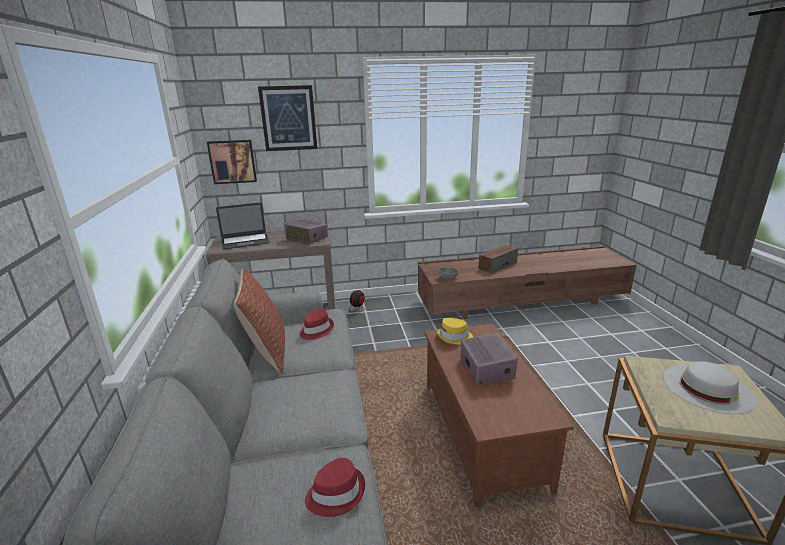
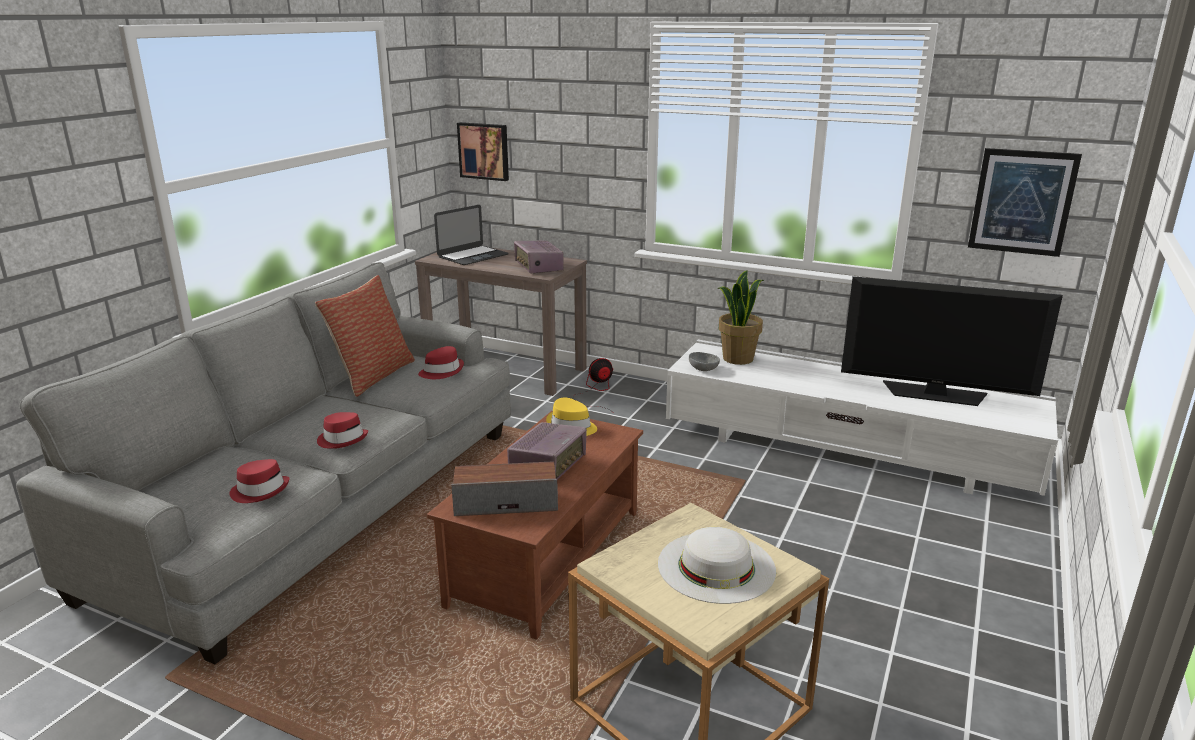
camera: 35 degrees right, 0 degrees up
laptop [216,203,270,249] -> laptop turned 60 degrees counterclockwise [434,205,509,265]
picture [258,85,317,151] -> picture moved to [968,148,1082,257]
brown tv stand [418,246,636,319] -> white tv stand [666,340,1058,496]
speaker [479,245,518,273] -> speaker moved to [452,461,558,516]
none -> red hat [317,412,368,449]
none -> potted plant [718,270,764,365]
none -> television [841,276,1063,406]

